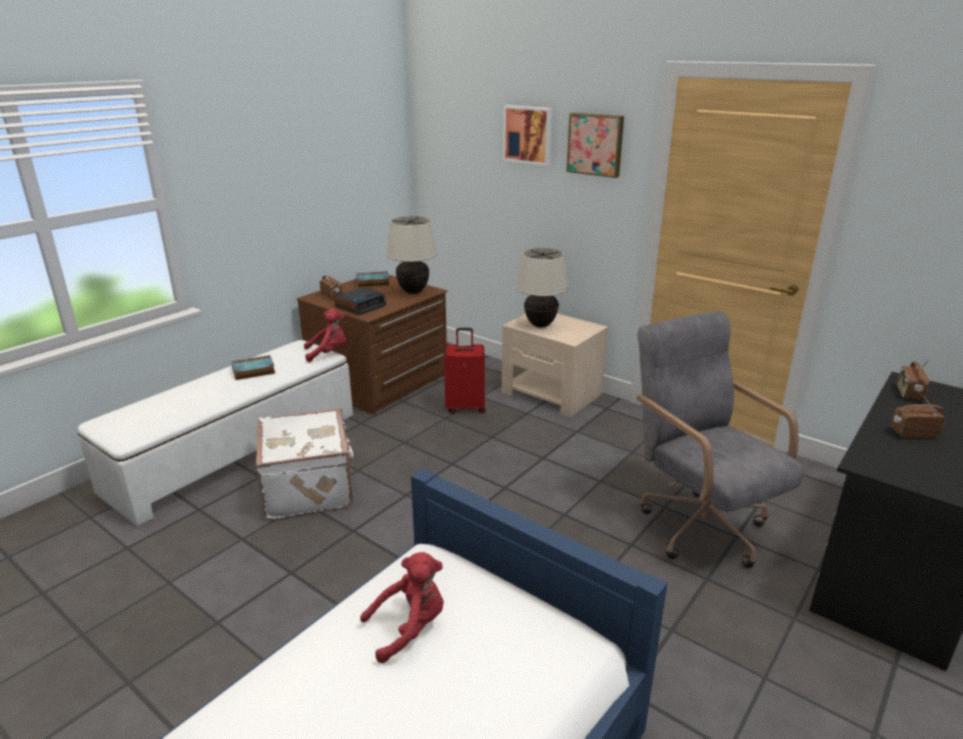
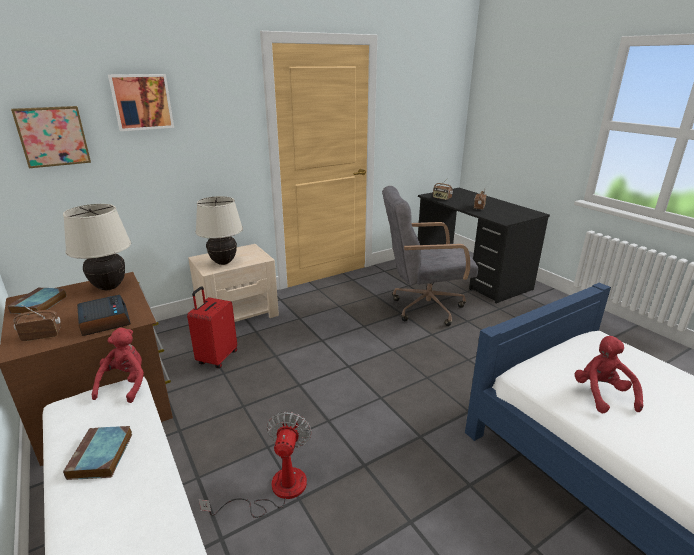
camera: 70 degrees left, 0 degrees up
white suitcase [256,409,354,520] -> fan [199,411,312,518]
picture [566,113,624,178] -> picture moved to [11,106,91,168]

